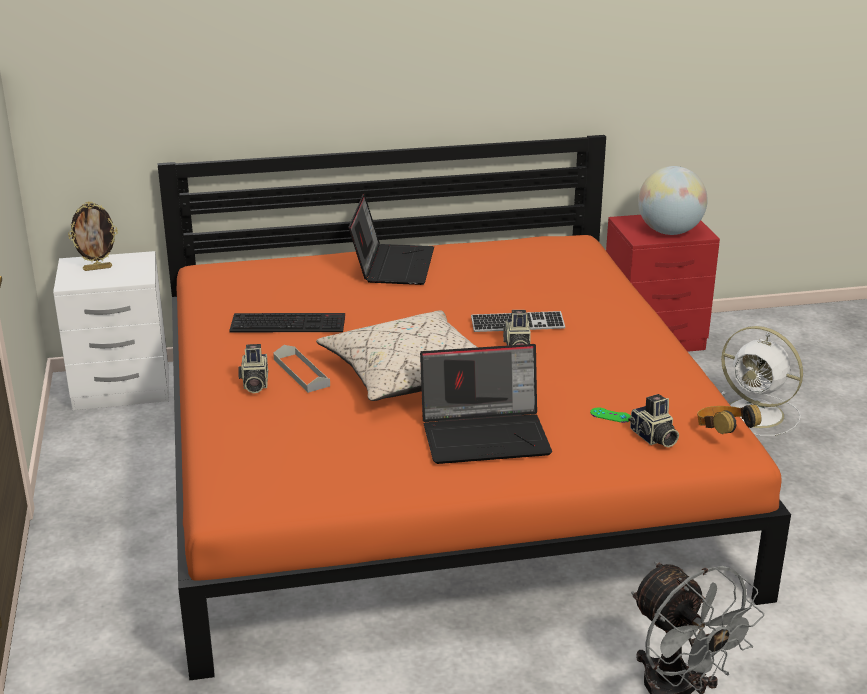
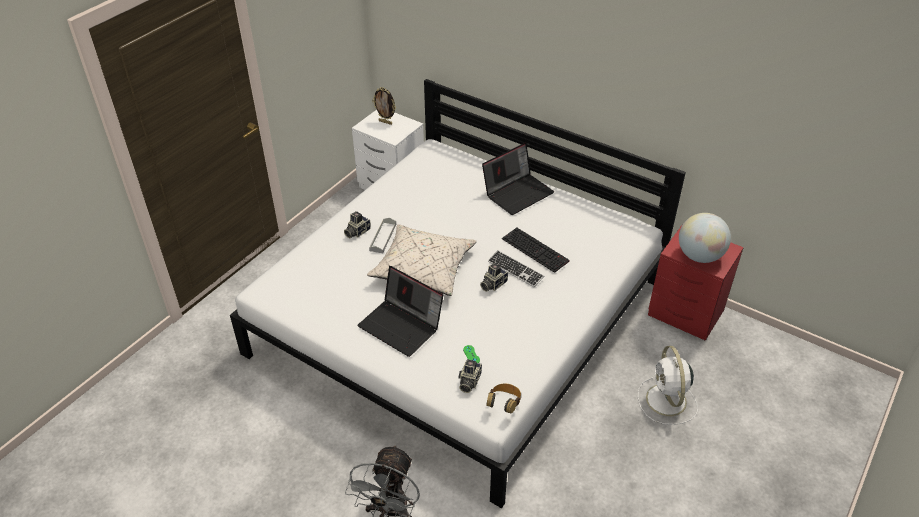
camera: 45 degrees right, 15 degrees up
orange bed [158,135,791,681] -> white bed [230,79,686,509]
keyboard [229,313,345,332] -> keyboard moved to [502,228,570,273]

